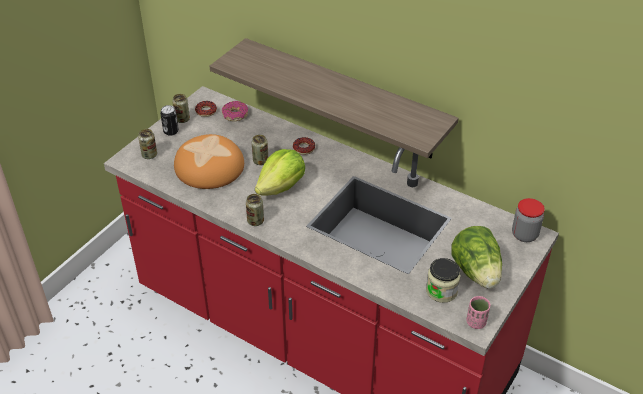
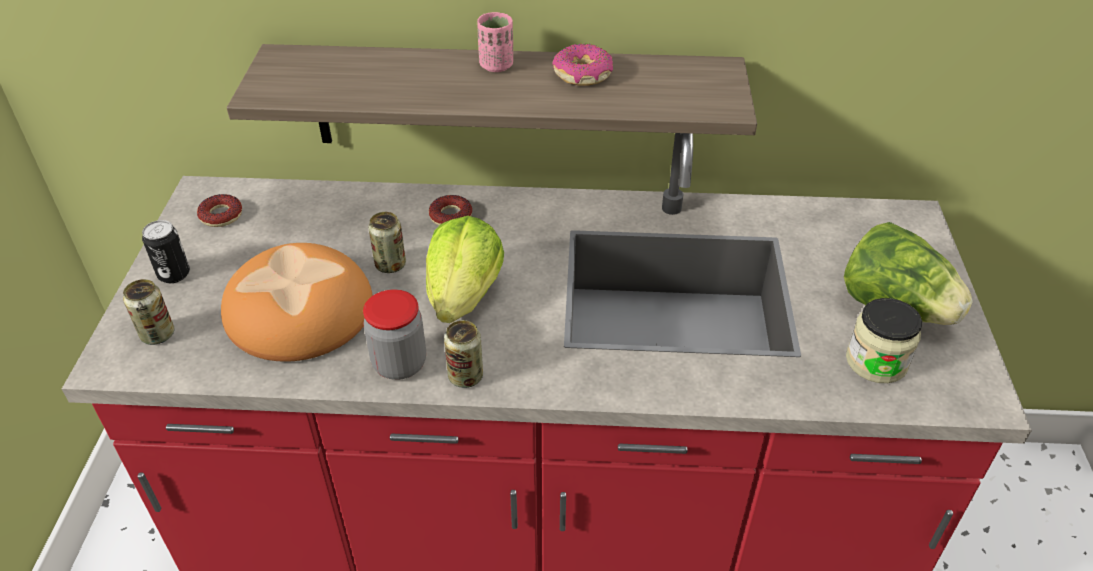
camera: 30 degrees left, 0 degrees up
can [172,94,190,123] -> none
donut [222,101,248,121] -> donut moved to [553,44,613,85]
pink cup [467,296,490,329] -> pink cup moved to [477,12,513,72]
jar [512,198,545,242] -> jar moved to [363,289,426,380]

